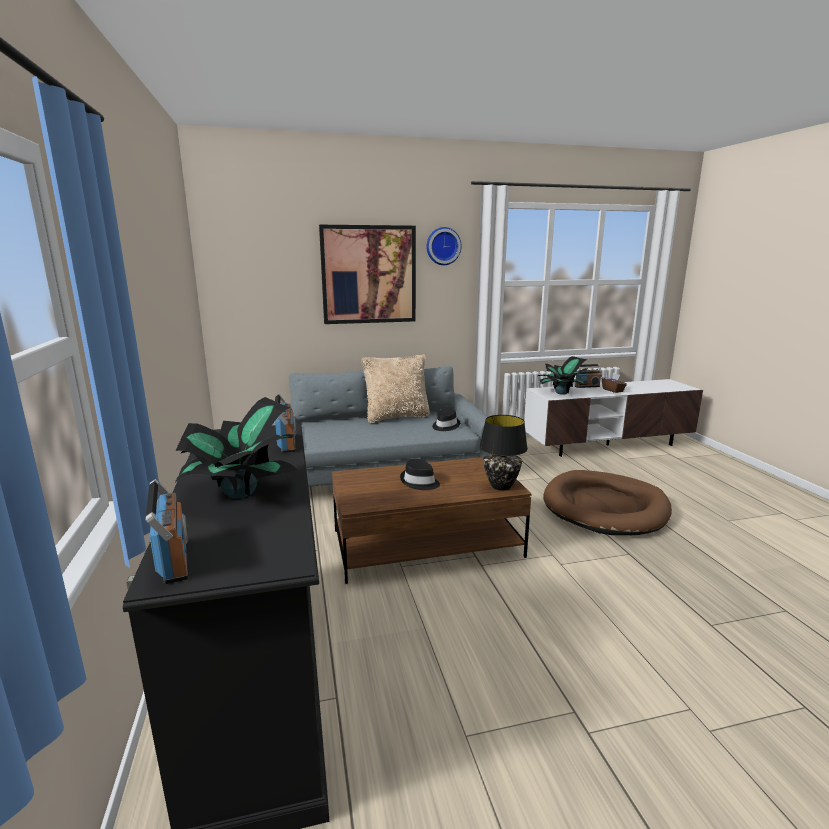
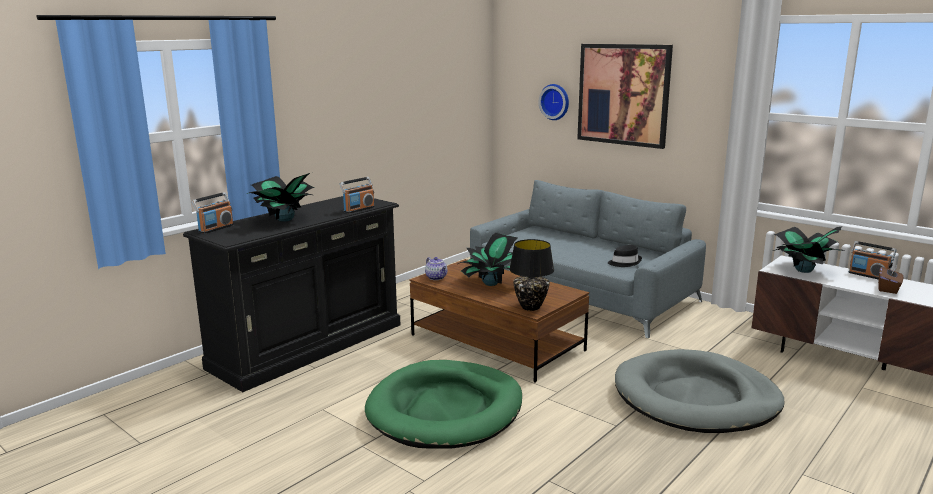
camera: 55 degrees right, 0 degrees up
beige pillow [361,354,430,423] -> none
black hat [400,458,440,490] -> potted plant [458,233,518,286]
wall clock [426,227,462,265] -> wall clock moved to [539,84,569,120]
brown dog bed [543,470,672,535] -> grey dog bed [615,349,784,433]
none -> green dog bed [365,360,522,449]
none -> teapot [425,257,447,280]

